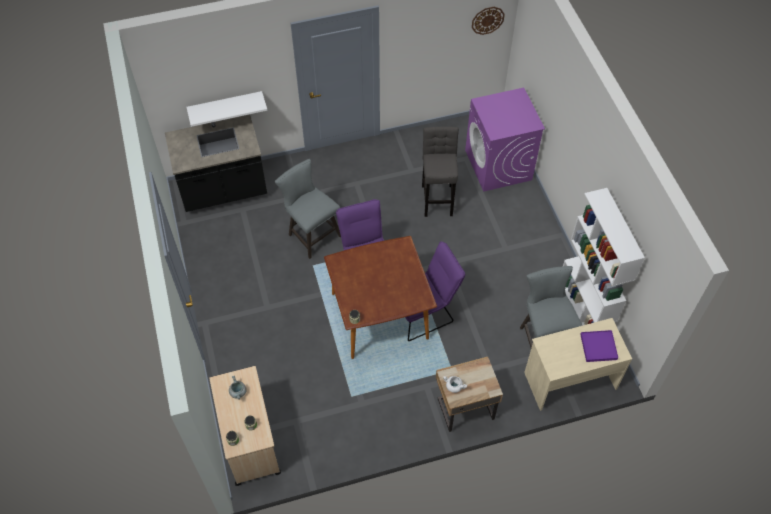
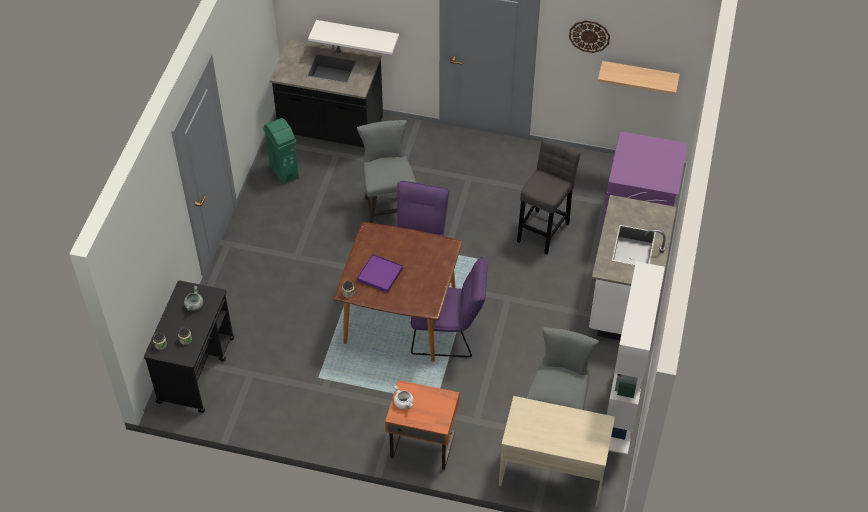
camera: 30 degrees right, 5 degrees down
beige cart [209,366,281,486] -> black cart [144,280,234,413]
beige nightstand [436,357,503,432] -> orange nightstand [385,380,459,470]
wall clock [472,7,505,35] -> wall clock moved to [569,21,610,53]
purple tray [580,330,618,362] -> purple tray moved to [357,254,403,293]
none -> green trash can [263,118,299,185]
none -> white counter [589,195,676,340]
none -> shelf [598,61,680,95]

